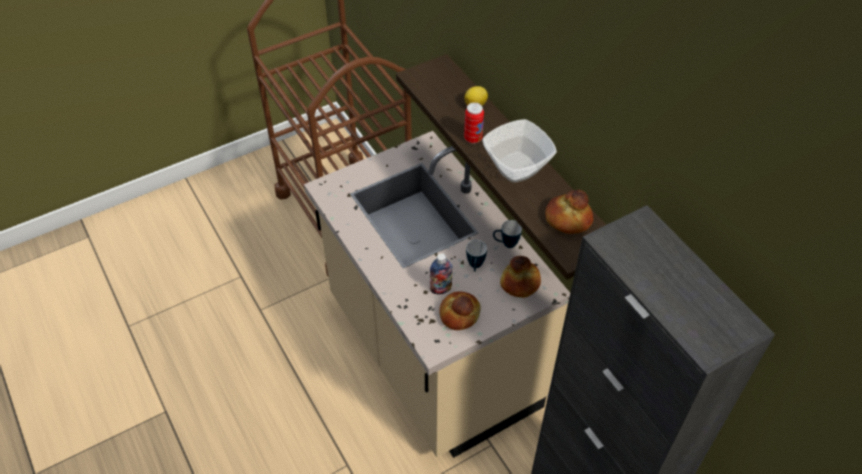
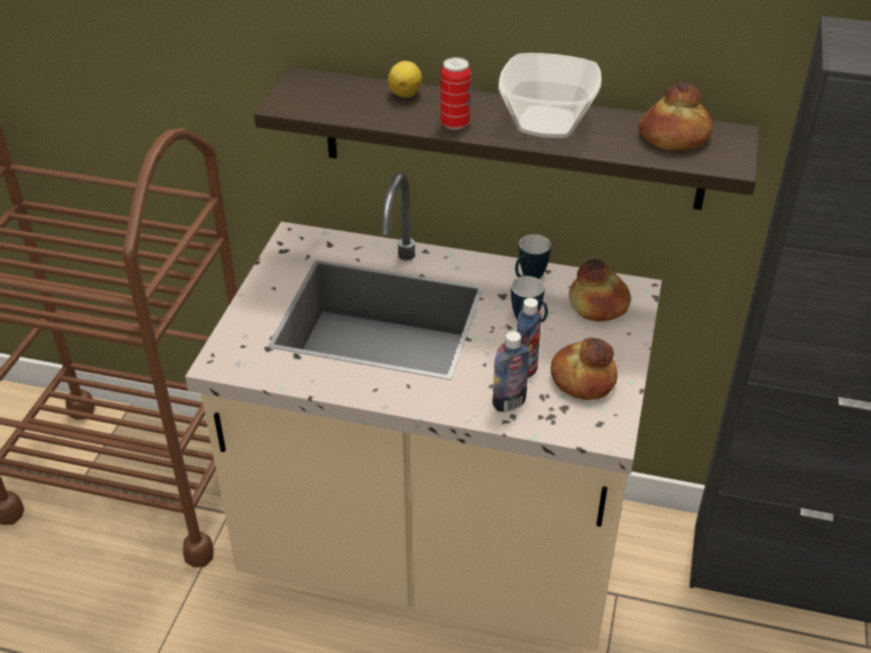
camera: 45 degrees left, 10 degrees down
none -> bottle [492,331,530,412]

